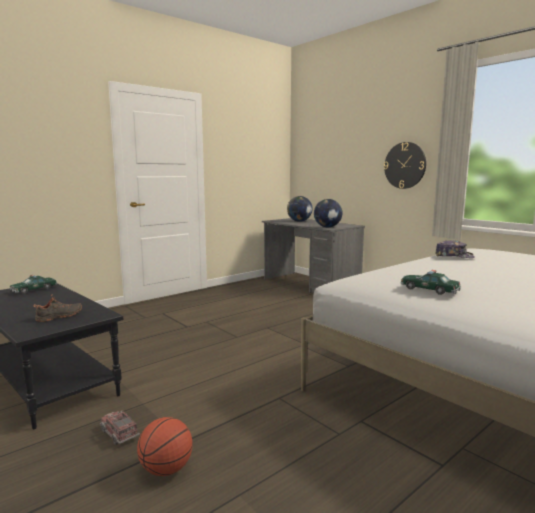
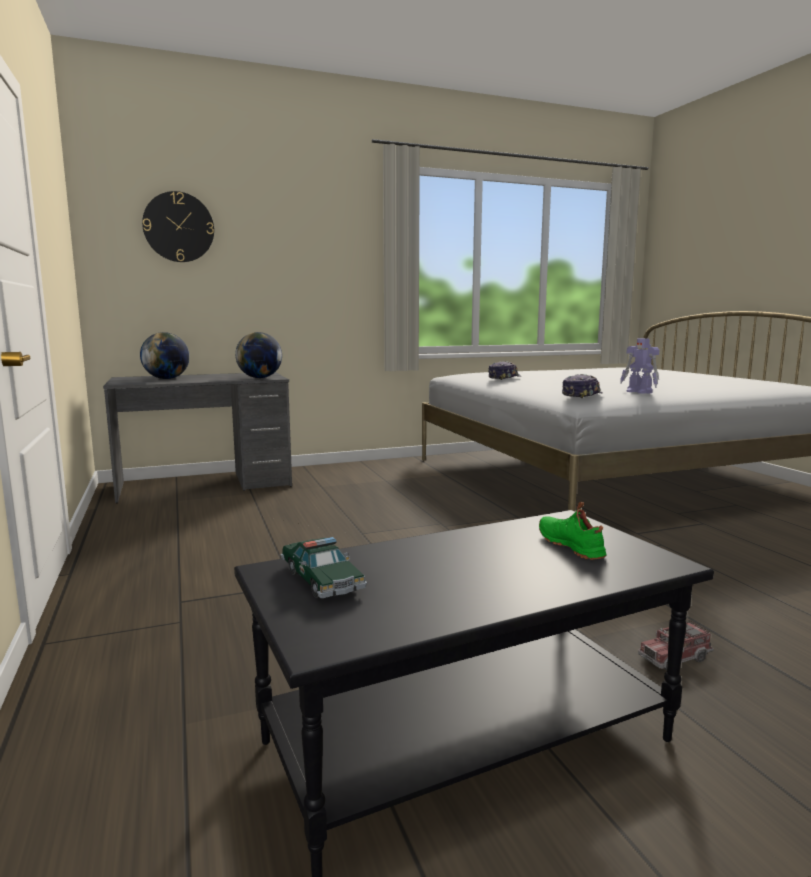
camera: 70 degrees left, 0 degrees up
black shoe [34,294,82,322] -> green shoe [539,502,607,560]
basketball [137,417,193,476] -> none
wall clock [384,142,426,189] -> wall clock moved to [142,191,214,262]
toy car [401,270,461,295] -> toy robot [620,338,659,394]
none -> cap [562,374,603,398]

